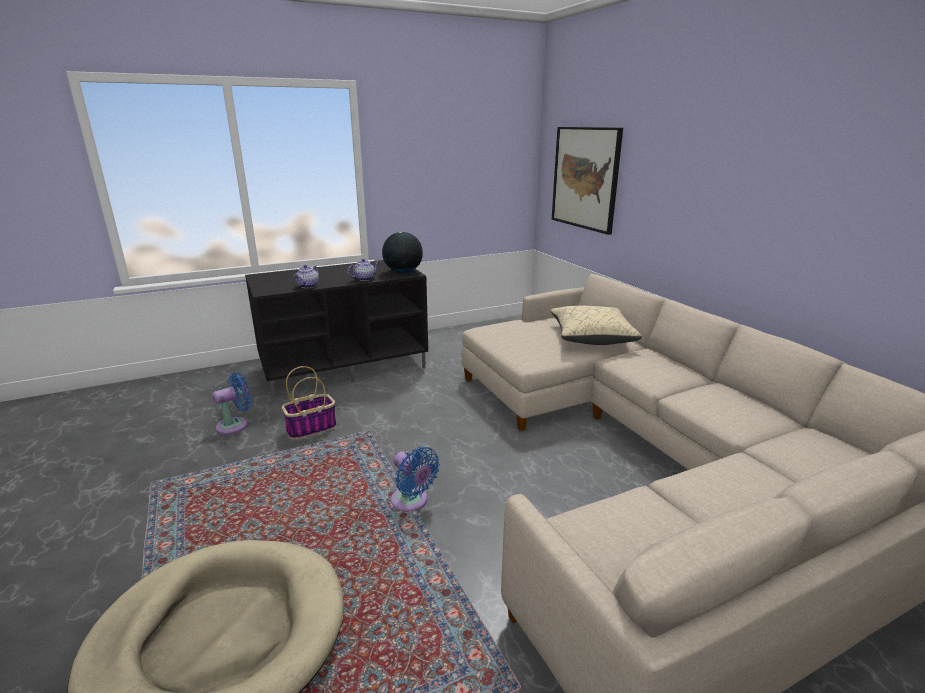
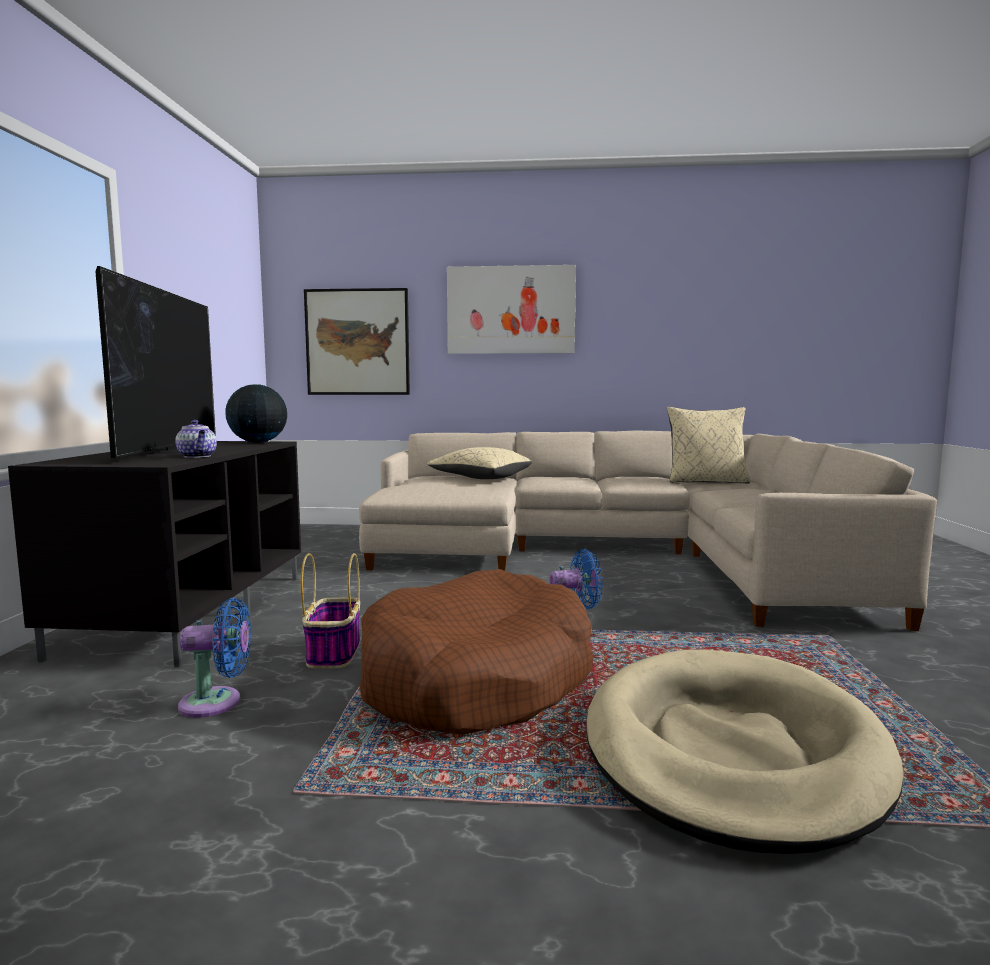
camera: 60 degrees left, 15 degrees down
blue fan [212,372,251,434] -> blue fan turned 90 degrees clockwise [178,598,251,717]
teapot [348,259,378,281] -> none
none -> television [95,266,216,458]
none -> brown dog bed [360,569,594,735]
none -> picture [447,265,576,354]
none -> beige pillow [667,407,750,483]

